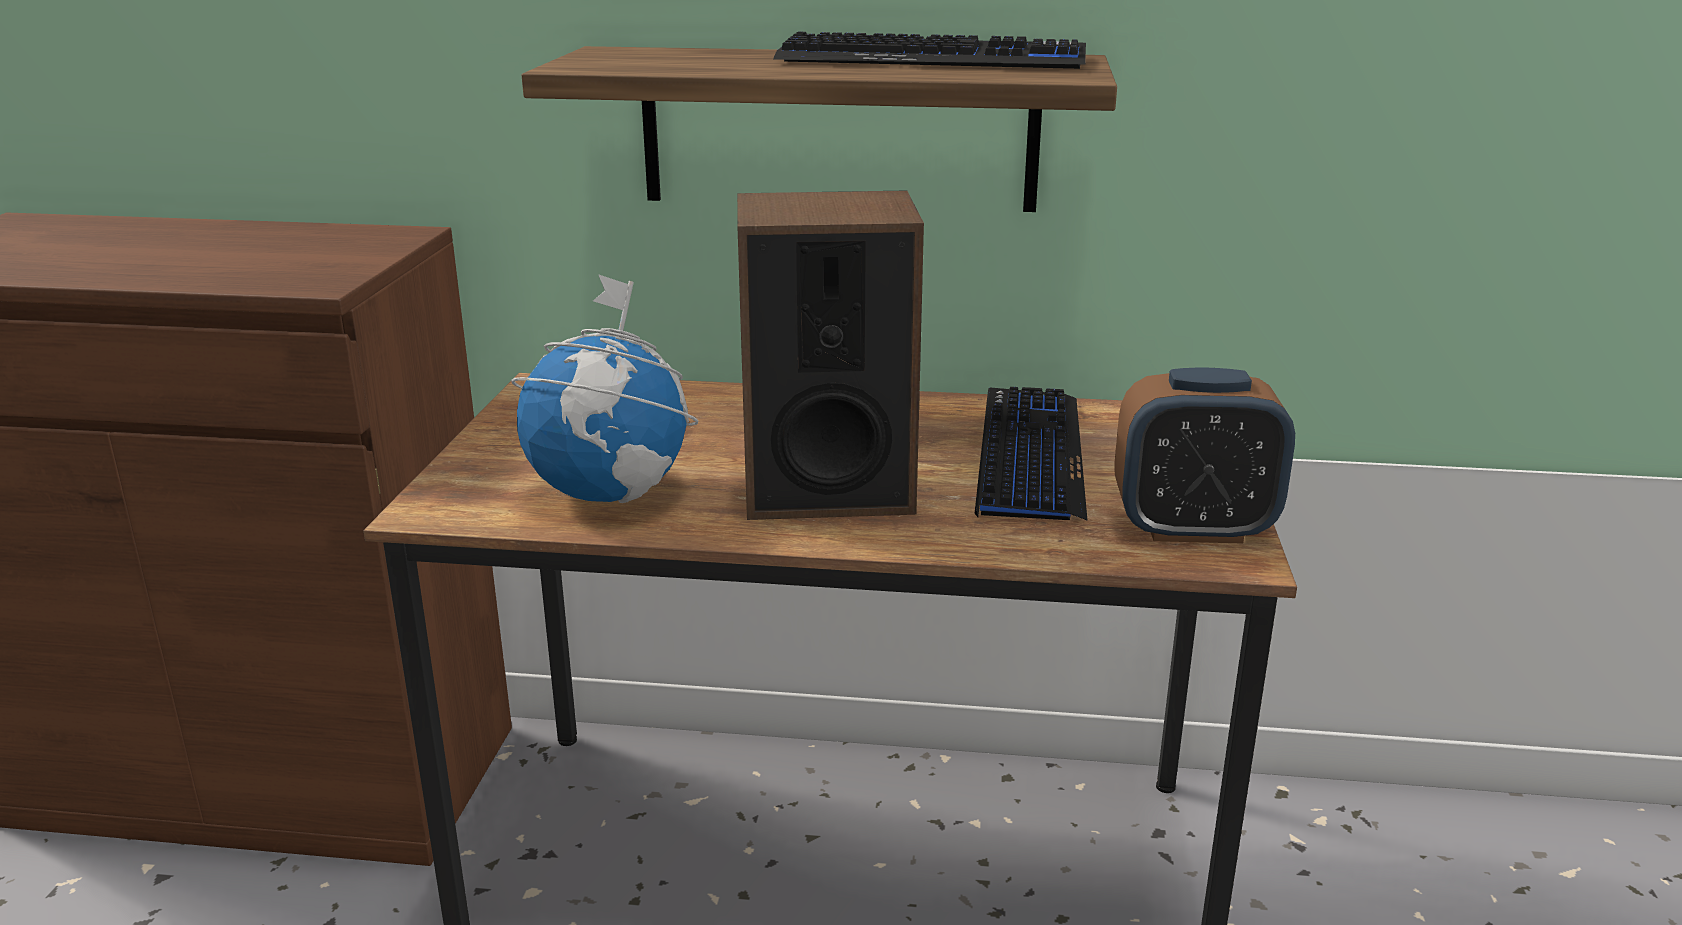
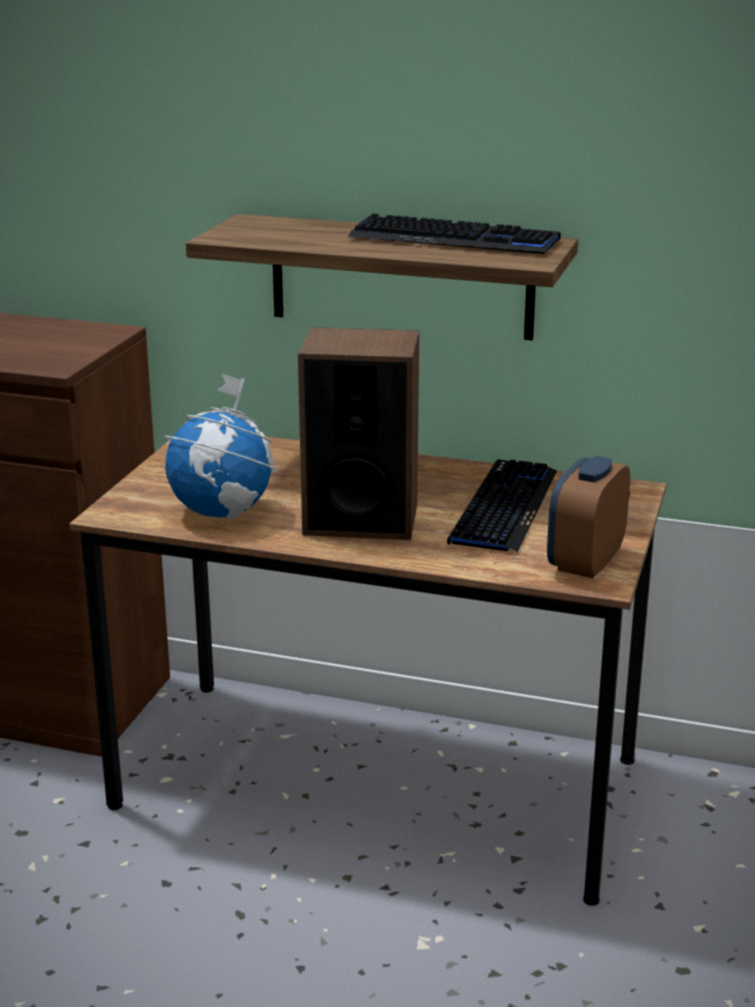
camera: 10 degrees right, 0 degrees up
alarm clock [1114,368,1295,543] -> alarm clock turned 105 degrees clockwise [547,456,630,578]

